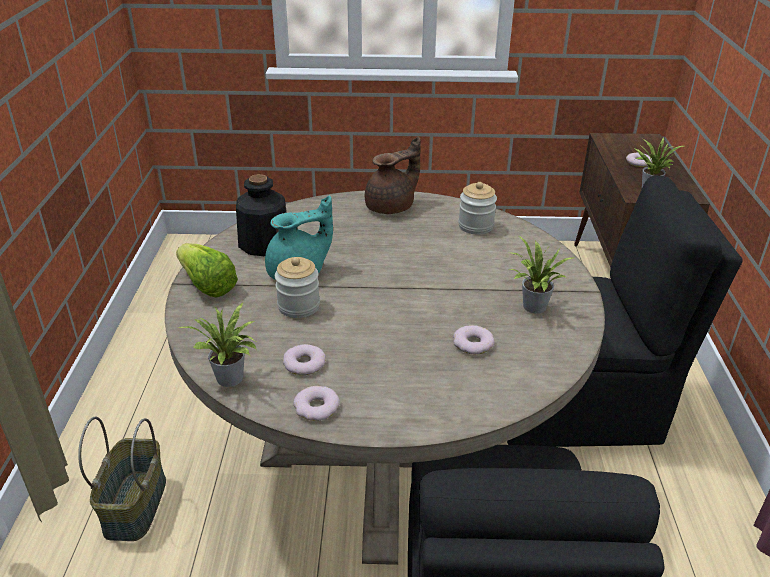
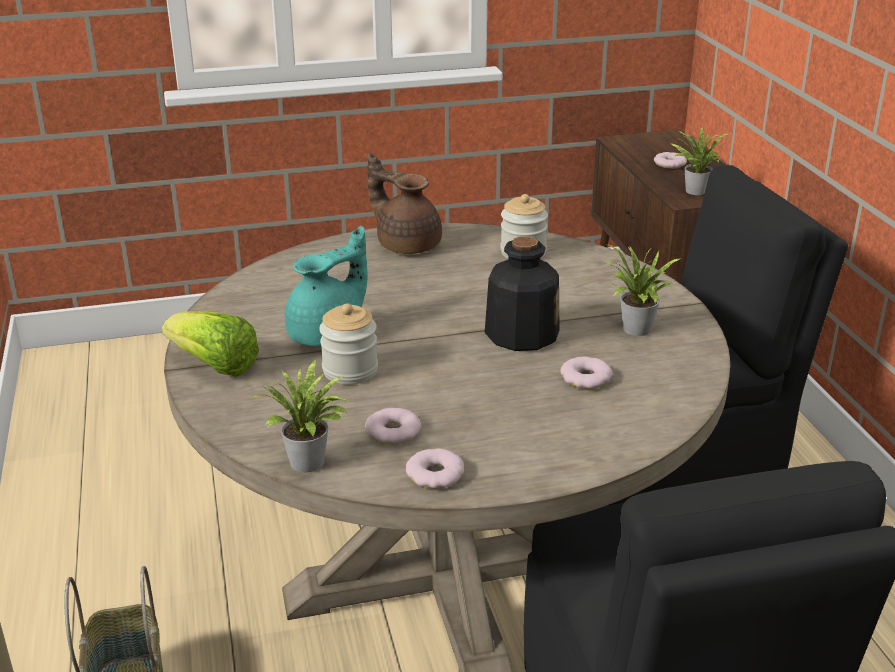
camera: 15 degrees left, 5 degrees down
bottle [236,174,287,256] -> bottle moved to [485,236,560,351]
brown teapot [365,136,421,214] -> brown teapot turned 90 degrees counterclockwise [368,153,442,254]

